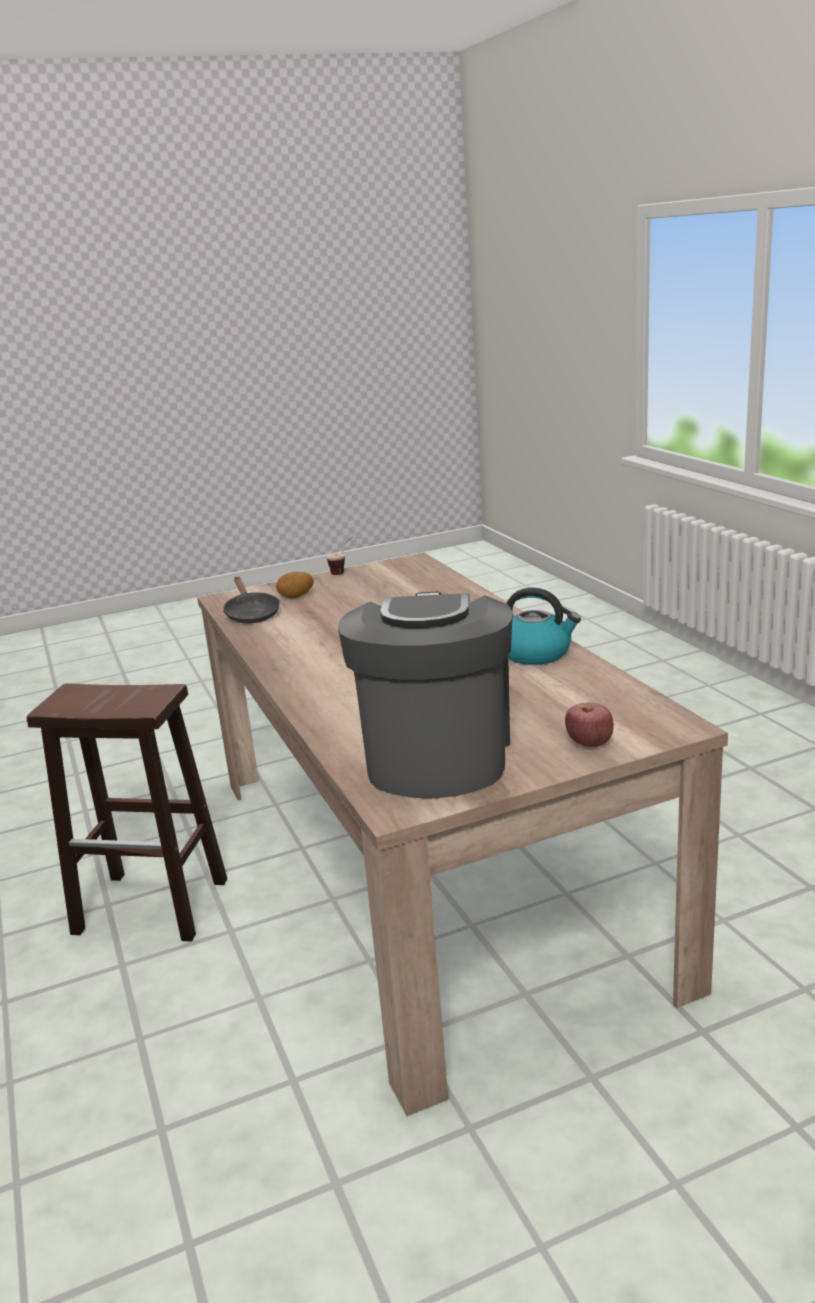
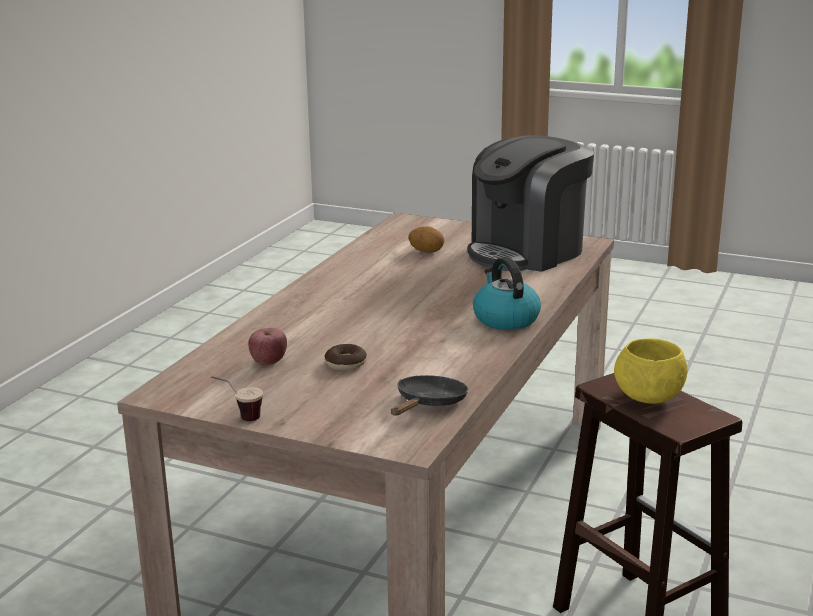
camera: 135 degrees left, 0 degrees up
potato [276,572,314,598] -> potato moved to [408,226,444,253]
kettle [506,588,581,665] -> kettle moved to [473,257,541,330]
apple [565,702,614,747] -> apple moved to [248,328,287,365]
none -> donut [325,344,367,370]
none -> yellow bowl [614,338,688,404]

